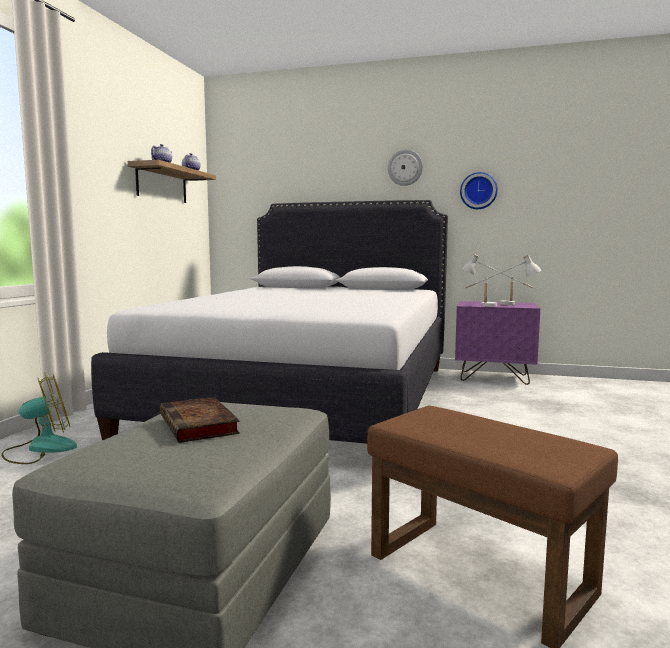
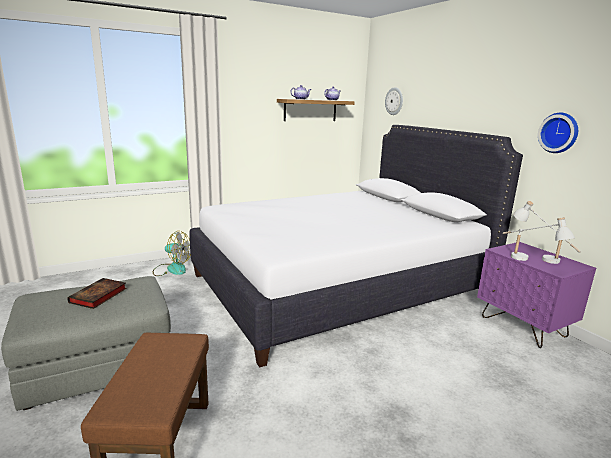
camera: 45 degrees right, 10 degrees up
wall clock [388,149,423,186] -> wall clock moved to [385,87,403,115]

